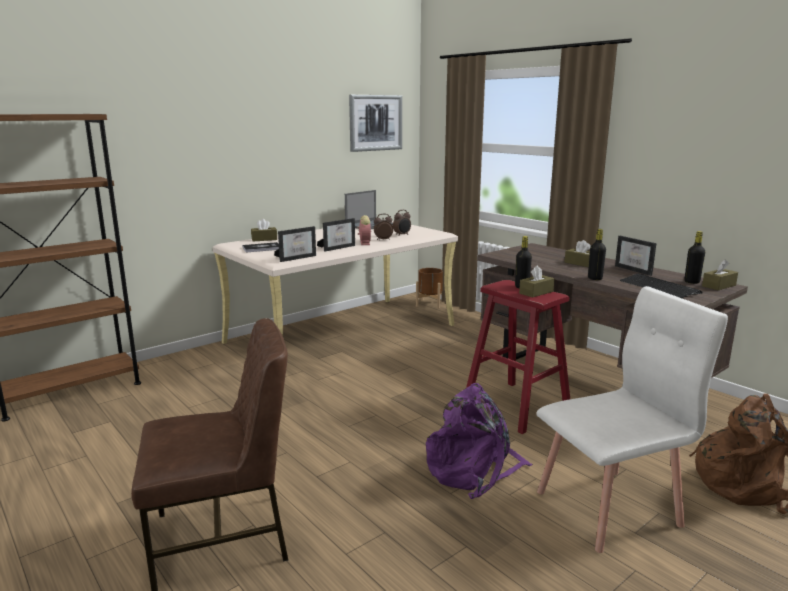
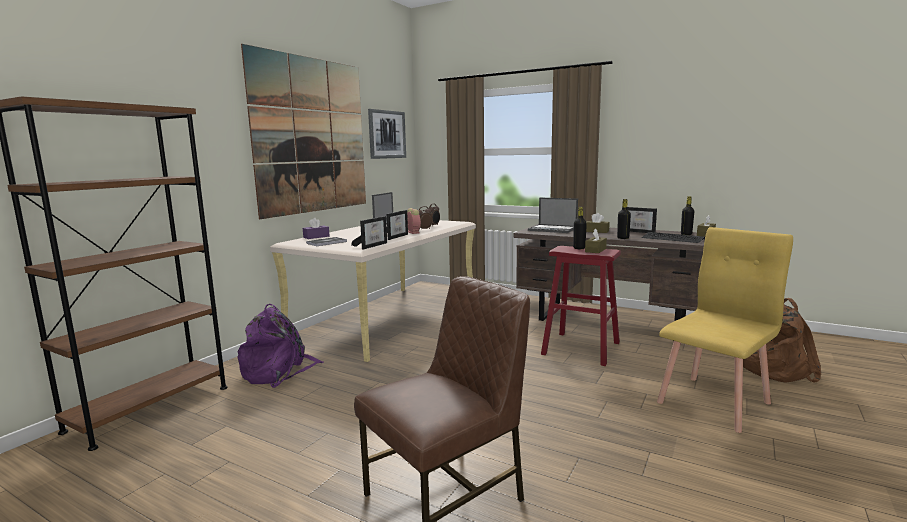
camera: 20 degrees left, 5 degrees down
brown tissue box [251,219,277,241] -> purple tissue box [303,218,330,239]
brown planter [416,268,443,309] -> none
purple backpack [426,383,533,499] -> purple backpack moved to [237,304,323,388]
white chair [537,286,728,553] -> yellow chair [657,227,793,433]
none -> picture [241,44,366,219]
none -> laptop [528,197,578,233]

